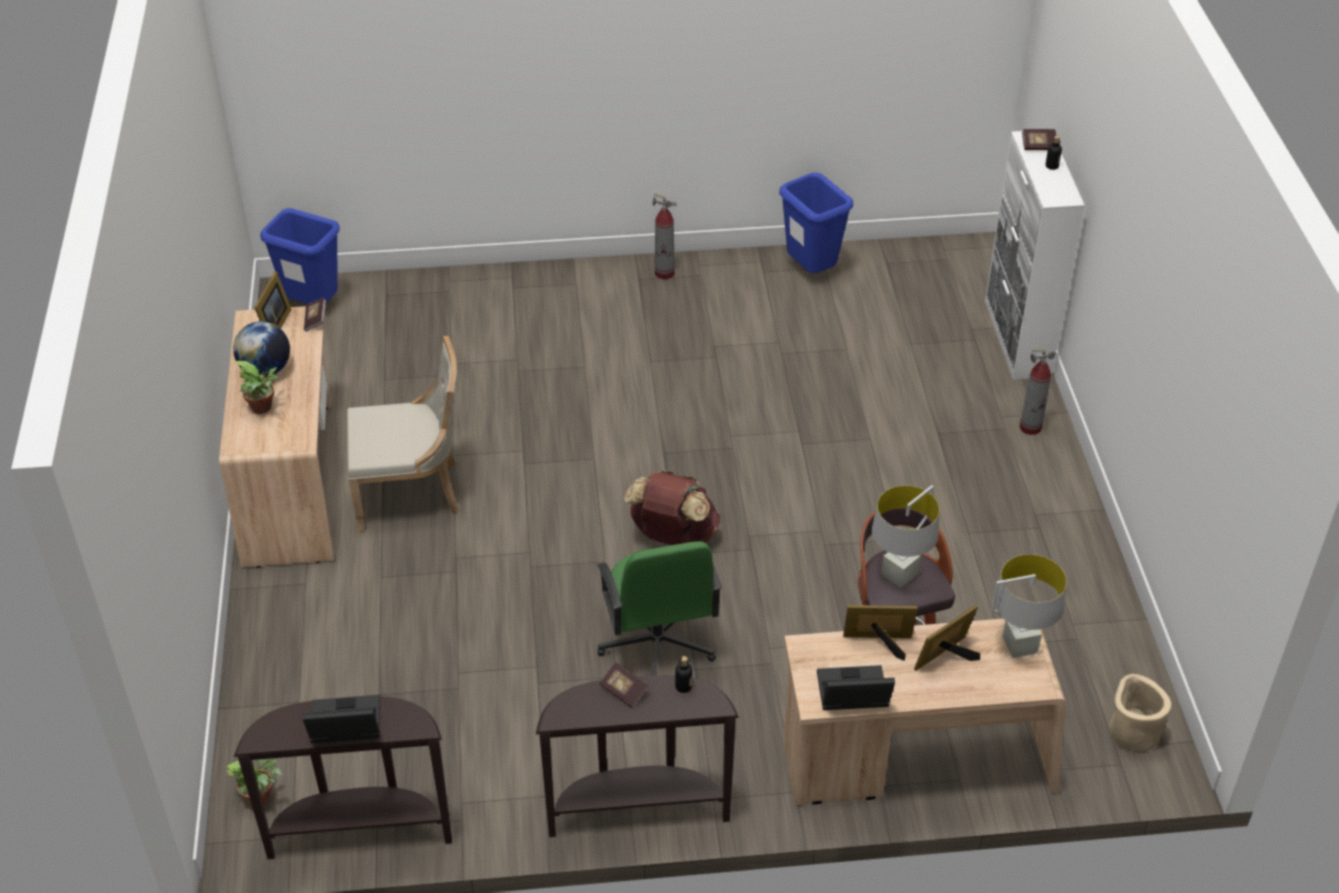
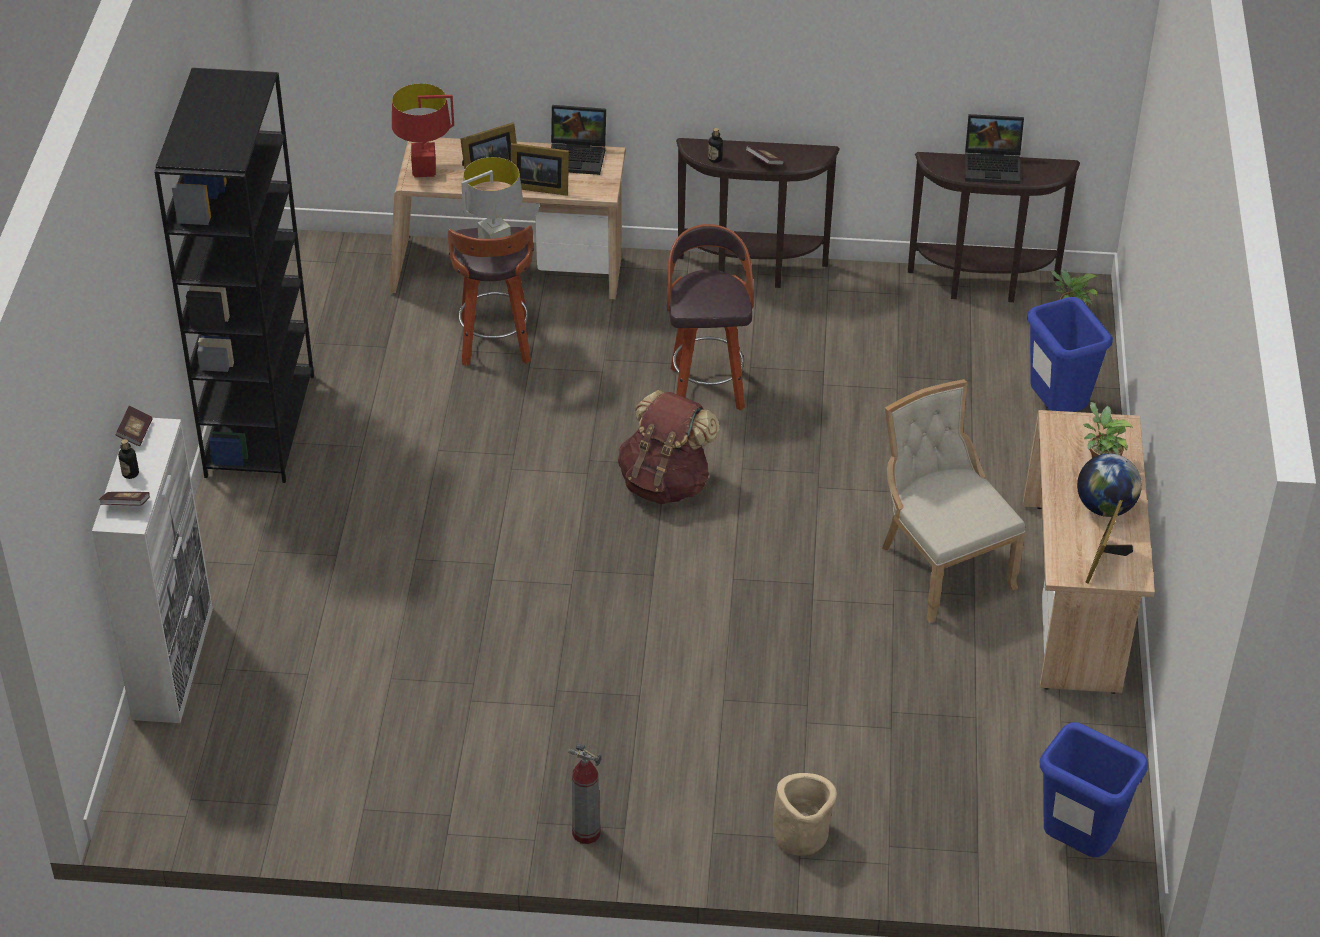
camera: 170 degrees left, 0 degrees up
book [304,298,326,331] -> book moved to [116,406,153,446]
beige chair [347,336,459,532] -> beige chair turned 60 degrees clockwise [882,379,1026,623]
green office chair [597,541,722,675] -> stool [667,224,754,411]
blue trash can [779,172,853,273] -> blue trash can moved to [1027,297,1113,412]
grey table lamp [991,554,1067,658] -> red table lamp [392,83,454,177]
fire extinguisher [1020,350,1056,435] -> none
beige planter [1109,674,1171,751] -> beige planter moved to [773,773,837,856]
none -> black bookcase [154,68,314,483]

